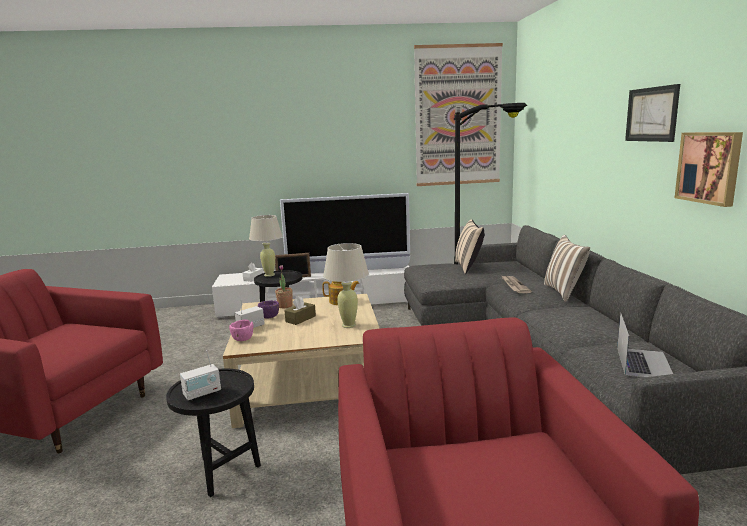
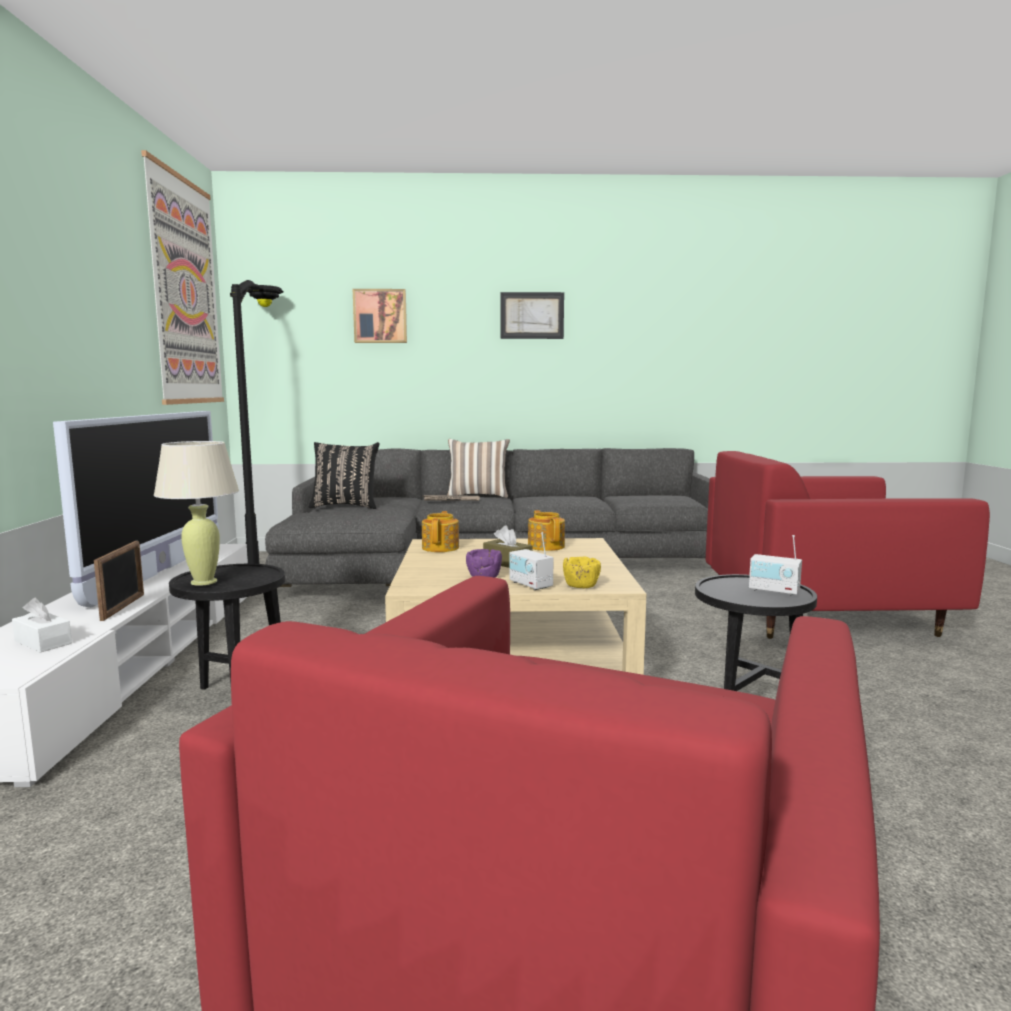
camera: 85 degrees left, 5 degrees down
radio [180,350,221,401] -> radio turned 150 degrees clockwise [749,535,802,596]
pink bowl [229,320,254,341] -> yellow bowl [563,556,601,588]
potted plant [275,265,293,308] -> none
beige table lamp [323,243,369,328] -> teapot [528,510,565,551]
beige pillow [455,219,485,274] -> black pillow [309,442,379,509]
laptop [617,312,673,377] -> none
picture [675,132,743,207] -> picture moved to [353,289,407,343]

